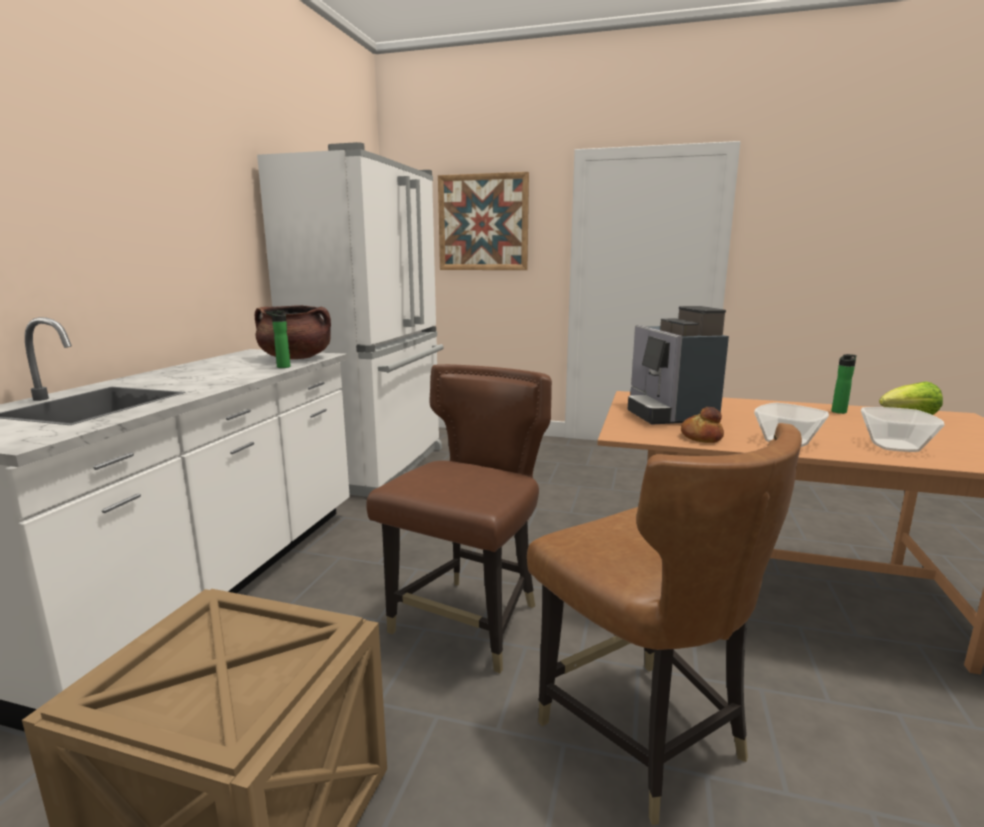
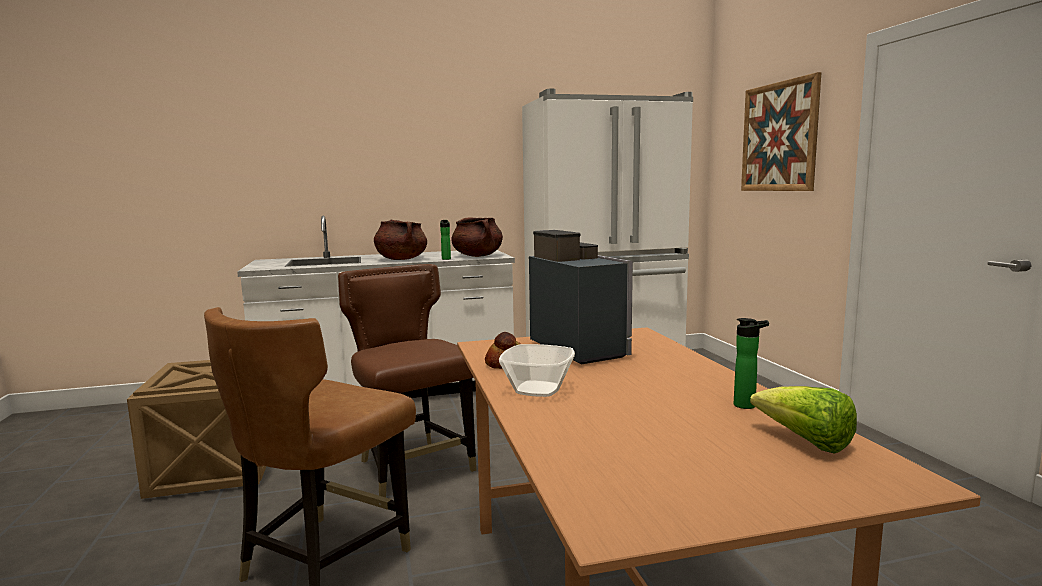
camera: 60 degrees right, 5 degrees down
brown chair [366,364,552,673] -> brown chair turned 120 degrees counterclockwise [338,264,476,498]
coffee machine [628,306,729,425] -> coffee machine turned 105 degrees clockwise [529,230,633,364]
bowl [861,407,945,452] -> none
none -> brown cooking pot [374,220,427,260]

